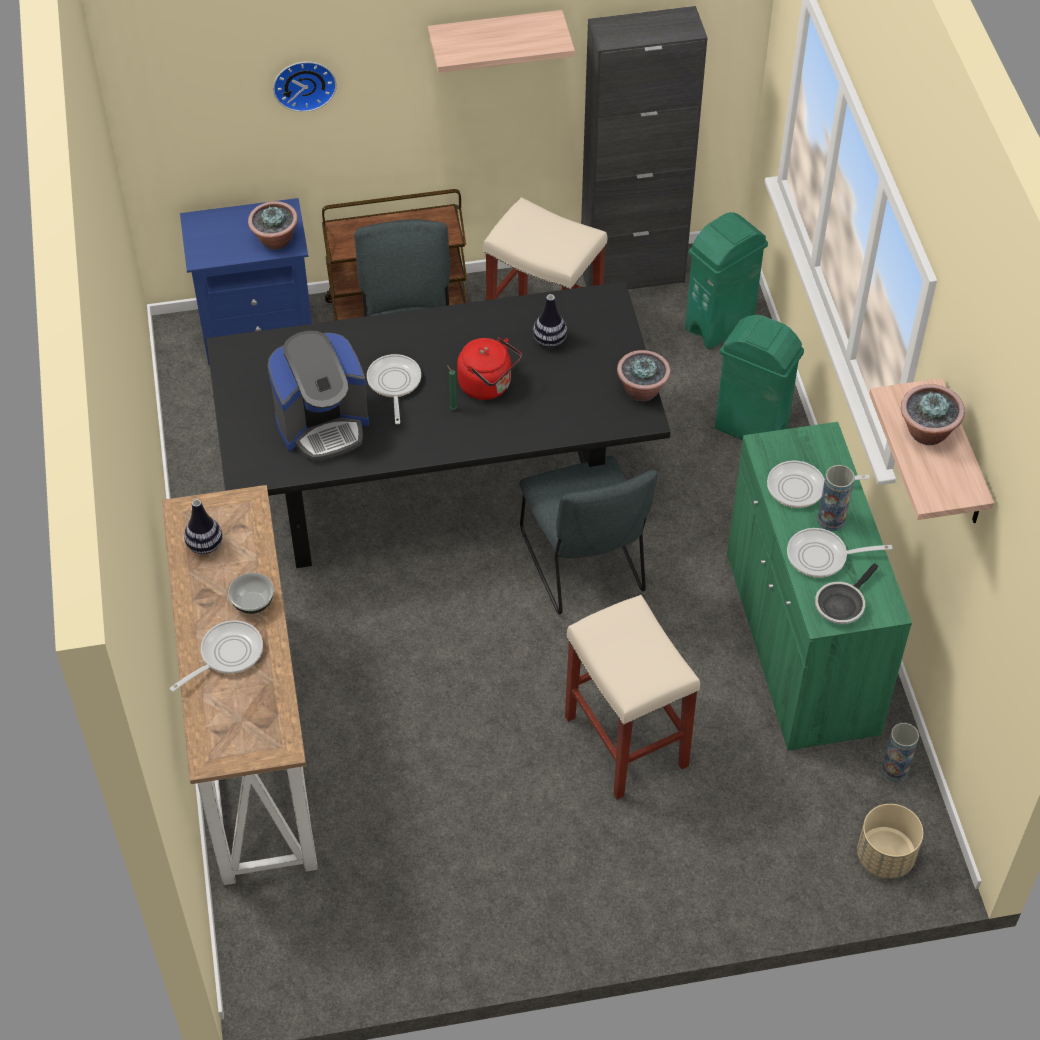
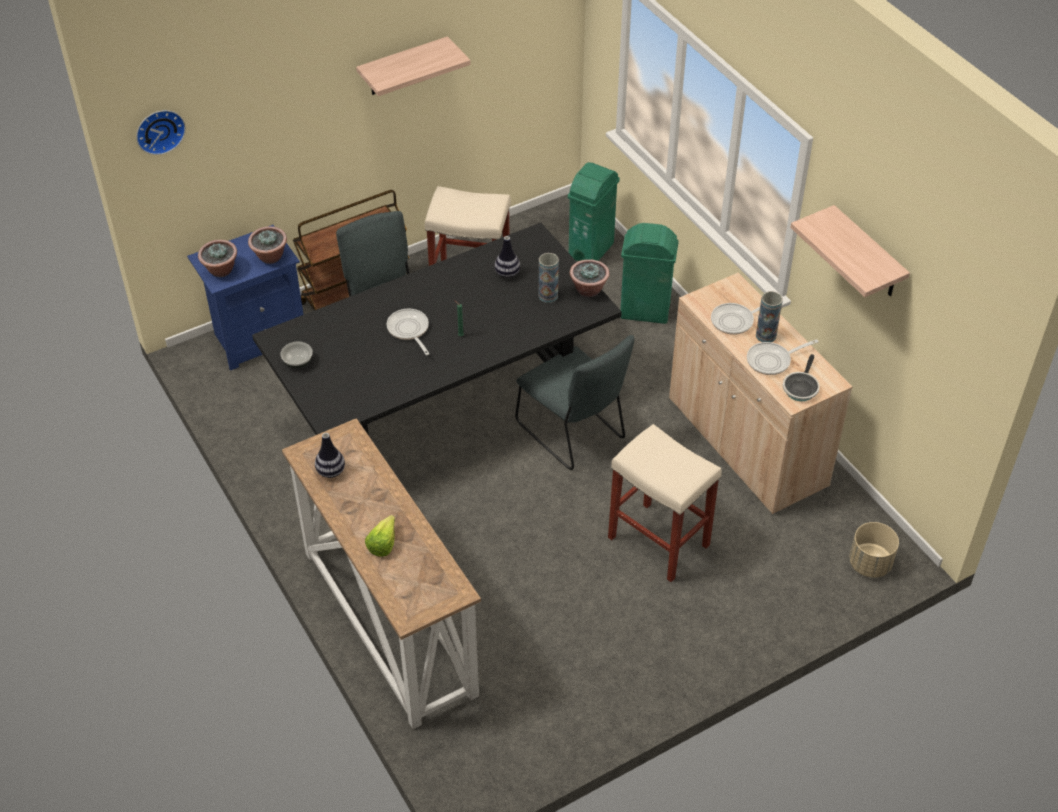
camera: 20 degrees left, 5 degrees down
frying pan [169,620,263,692] -> lettuce [365,515,395,557]
bowl [228,573,274,614] -> bowl moved to [280,342,313,369]
coffee machine [268,331,369,461] -> none
wall clock [273,62,337,112] -> wall clock moved to [136,110,186,155]
red kettle [457,337,522,400] -> none
black cabinet [581,6,708,290] -> none
green cabinet [727,422,912,751] -> beige cabinet [669,273,853,514]
vase [881,723,919,782] -> vase moved to [539,253,559,303]
potted plant [901,384,965,445] -> potted plant moved to [198,240,237,277]

